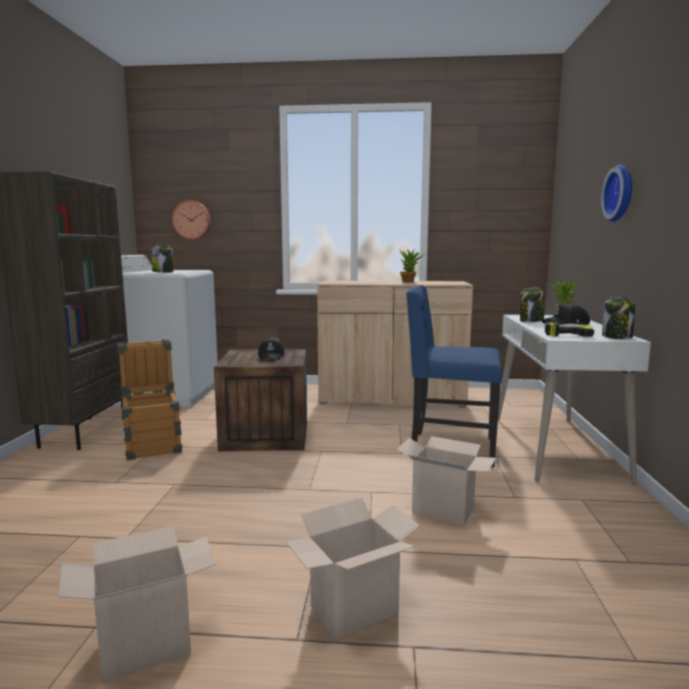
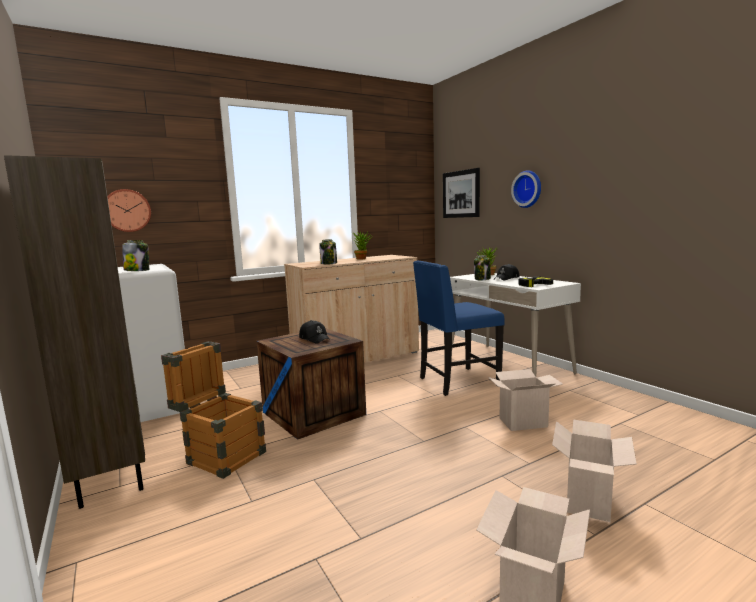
camera: 35 degrees left, 0 degrees up
jar [602,296,635,339] -> jar moved to [319,239,337,265]
none -> picture [443,168,480,218]

